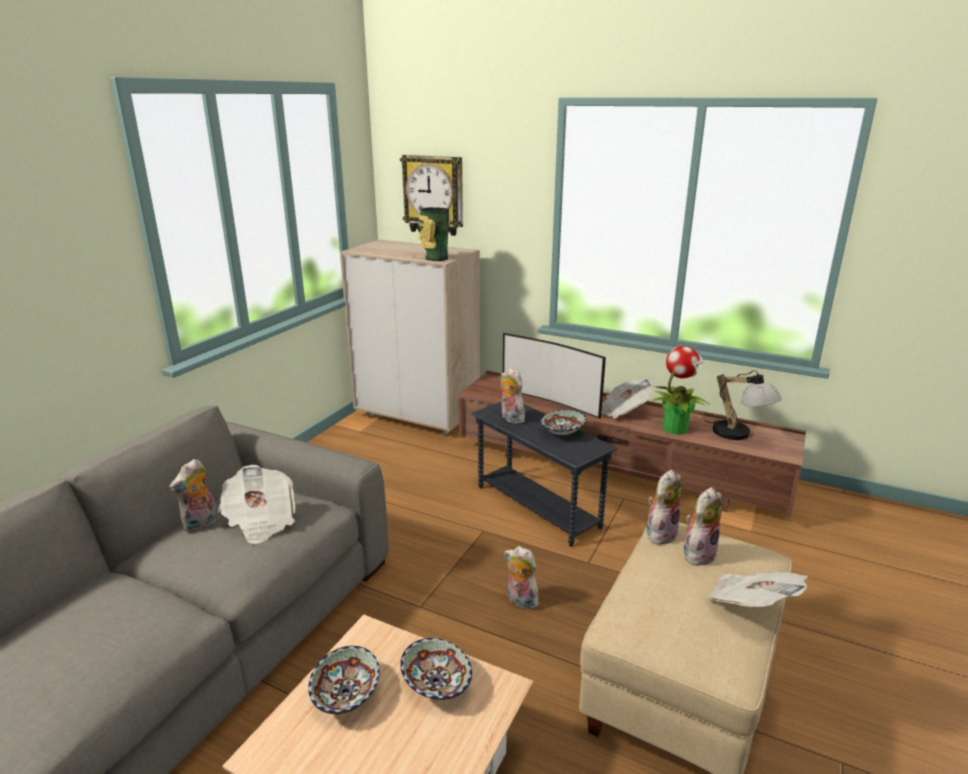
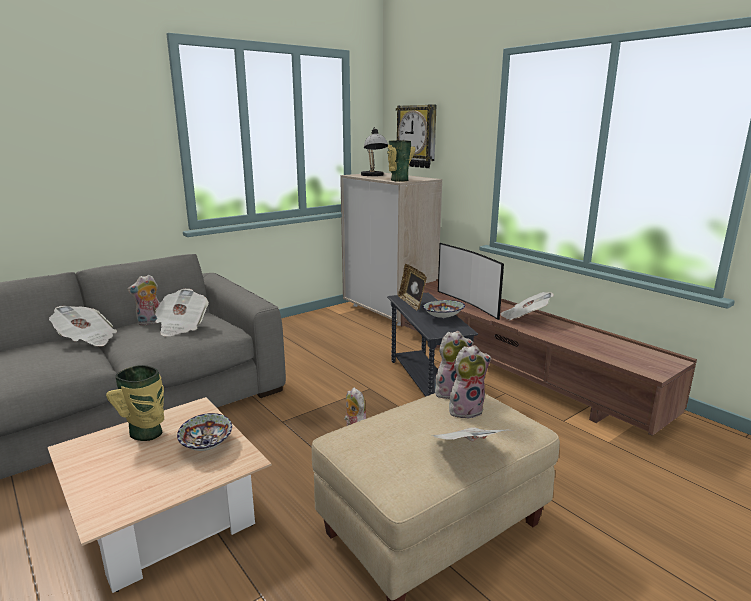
camera: 25 degrees right, 5 degrees down
bowl [308,646,380,714] -> vase [106,365,164,441]
plush toy [501,368,525,424] -> picture frame [398,264,427,311]
potted plant [652,346,710,435] -> none
table lamp [704,370,782,440] -> table lamp moved to [361,127,388,176]
none -> newspaper [49,306,117,346]

